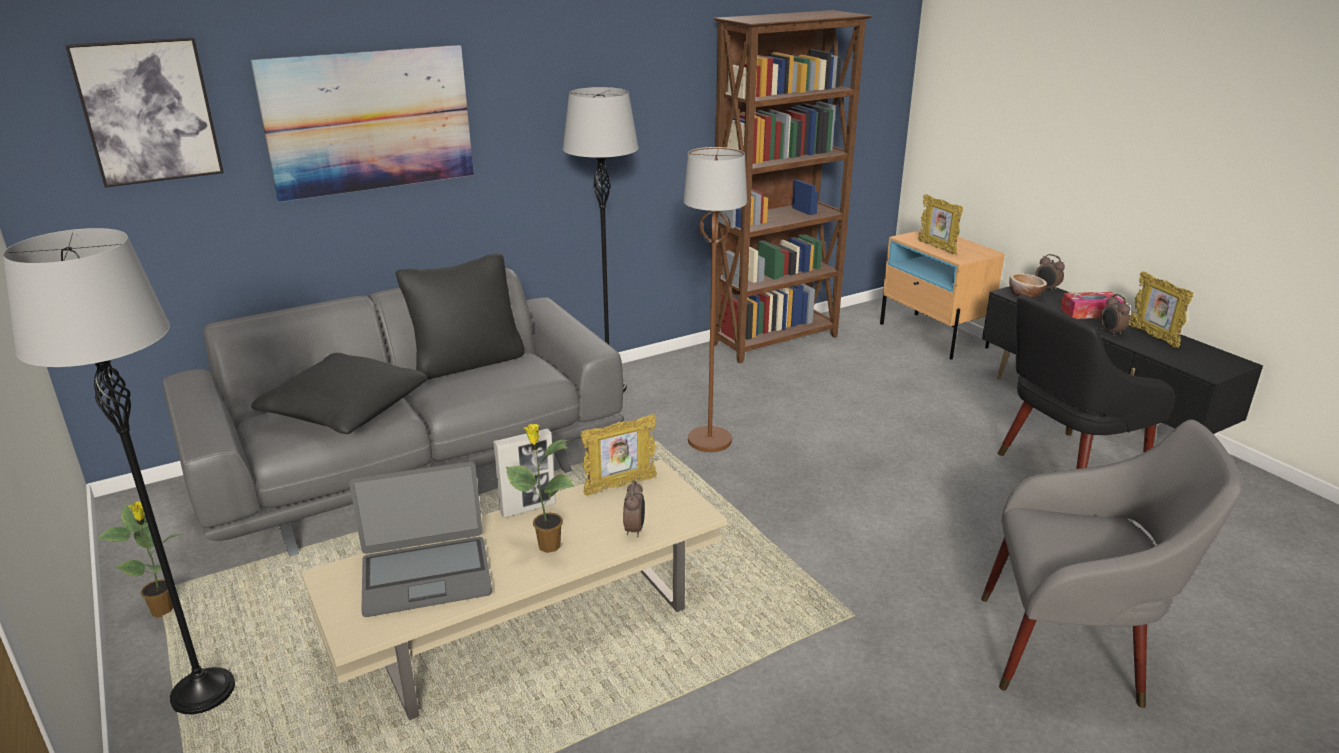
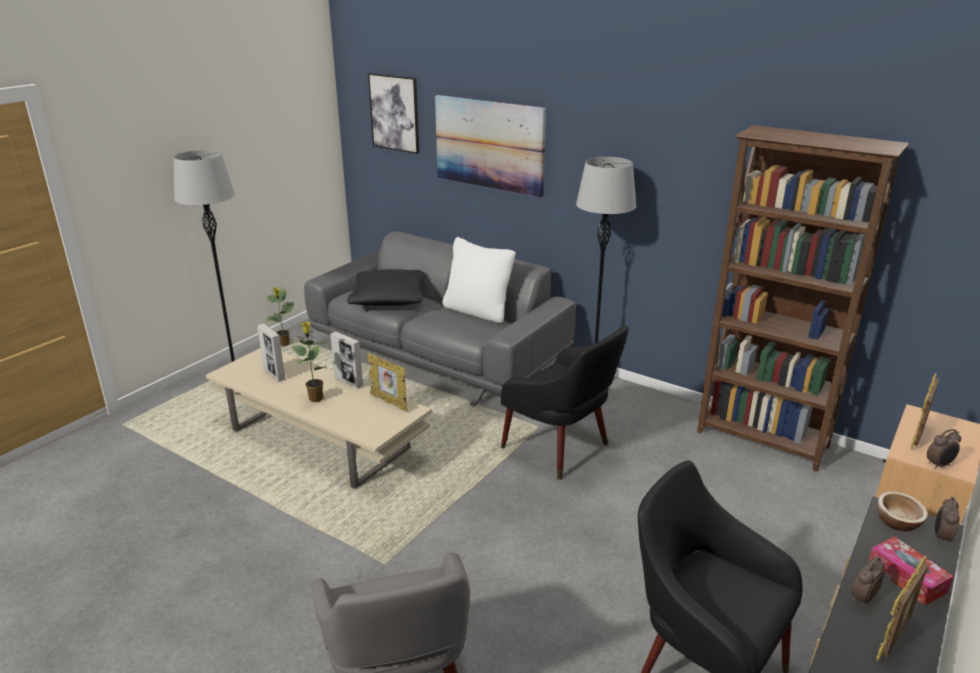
camera: 65 degrees right, 0 degrees up
laptop [349,461,492,617] -> picture frame [257,324,286,381]
black pillow [396,253,524,380] -> white pillow [442,237,516,323]
alarm clock [623,481,645,537] -> alarm clock moved to [927,429,961,469]
brown floor lamp [683,147,747,452] -> black armchair [501,325,629,480]

